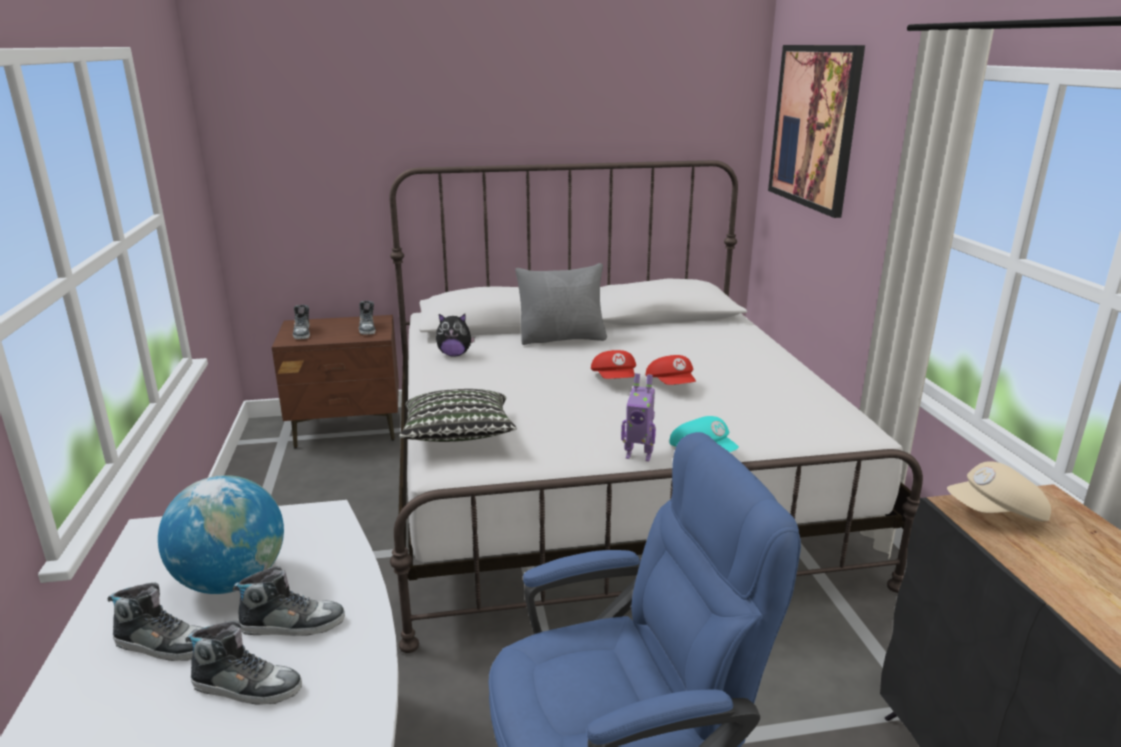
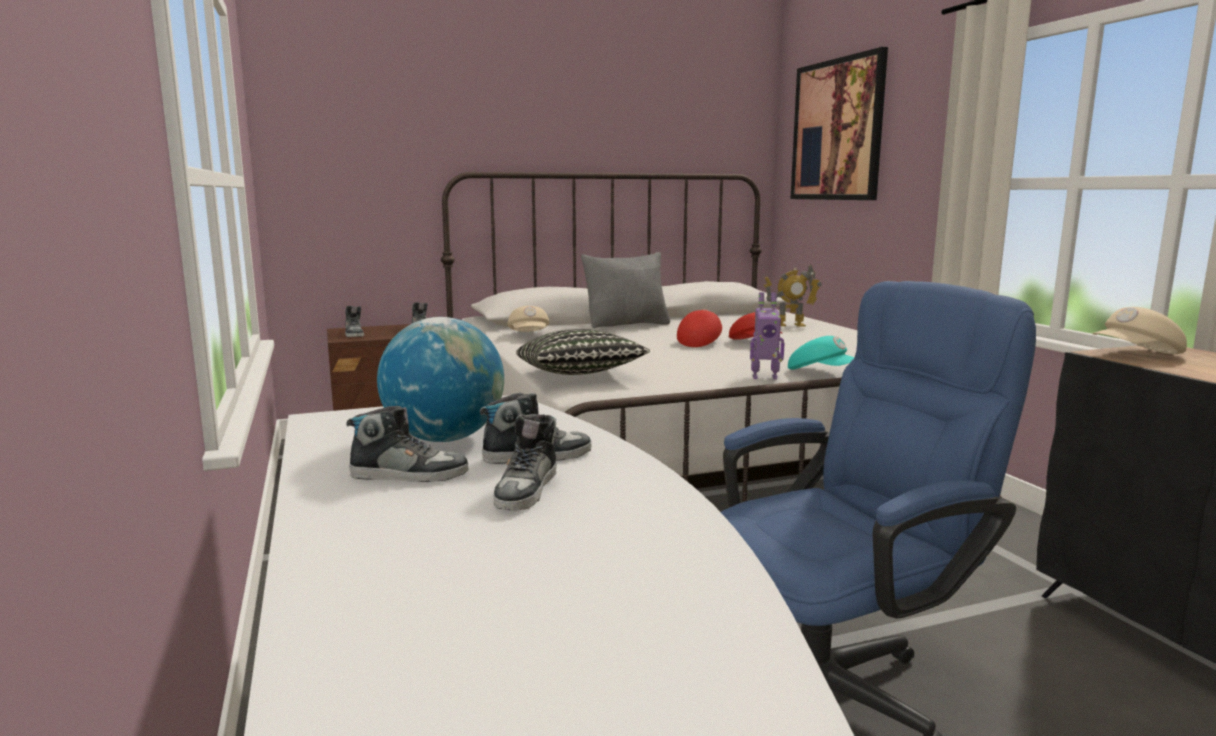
camera: 10 degrees left, 10 degrees down
shoe [185,621,302,705] -> shoe turned 105 degrees clockwise [493,414,557,510]
plush toy [436,314,475,357] -> beige cap [507,306,549,332]
red cap [591,350,636,379] -> red cap turned 135 degrees counterclockwise [677,309,722,347]
none -> toy robot [764,264,822,327]

